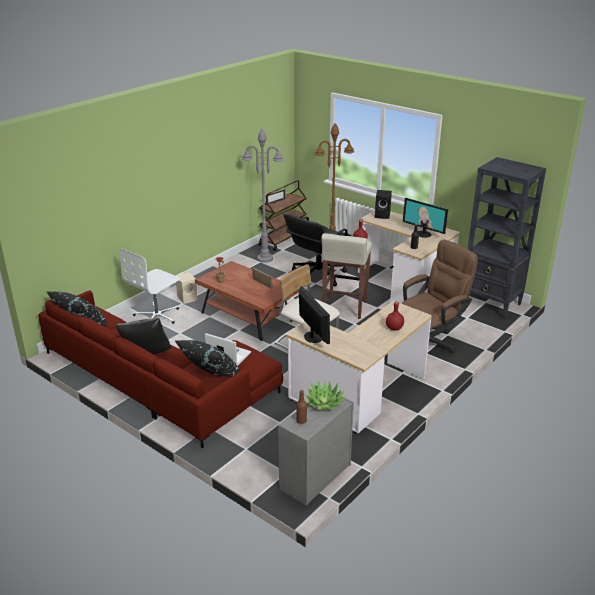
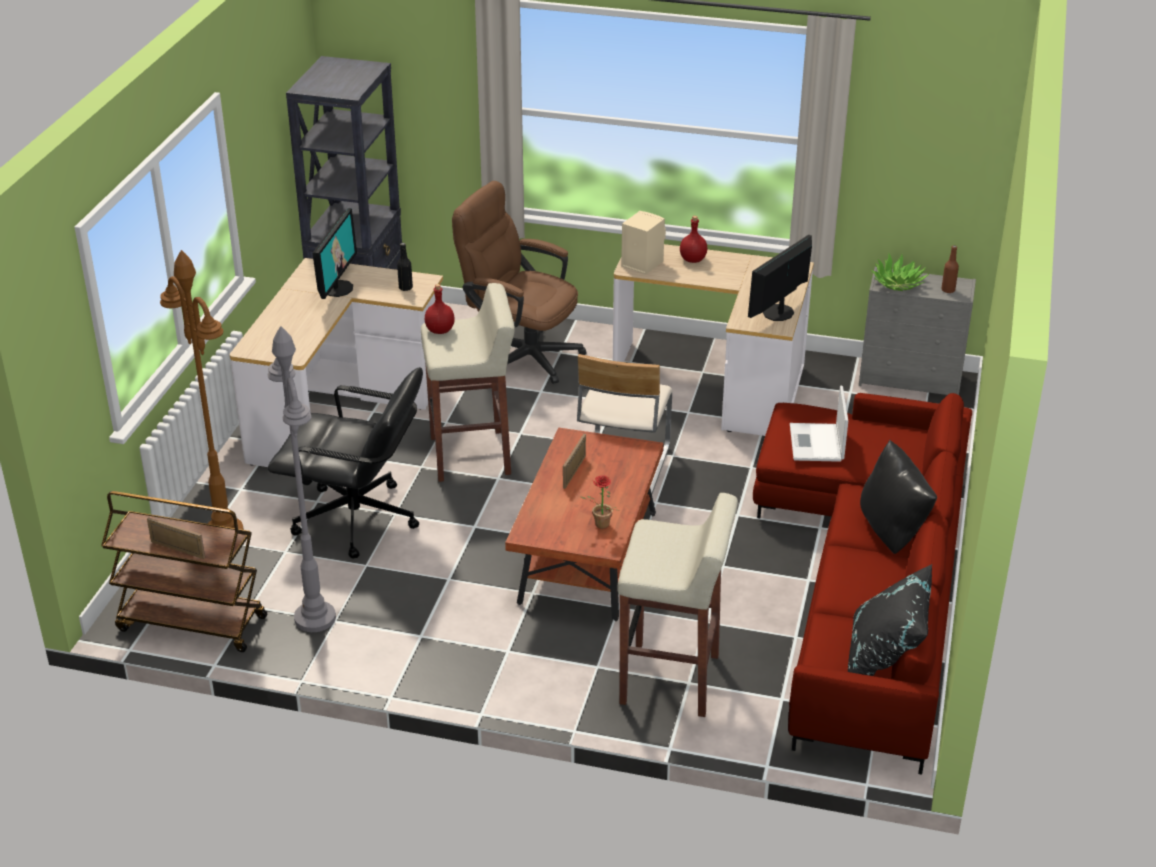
camera: 115 degrees left, 5 degrees up
white office chair [120,248,181,324] -> beige stool [617,493,738,717]
black pillow [174,340,240,377] -> none
beige speaker [176,272,197,304] -> beige speaker moved to [621,211,666,274]
black speaker [375,190,392,219] -> none

